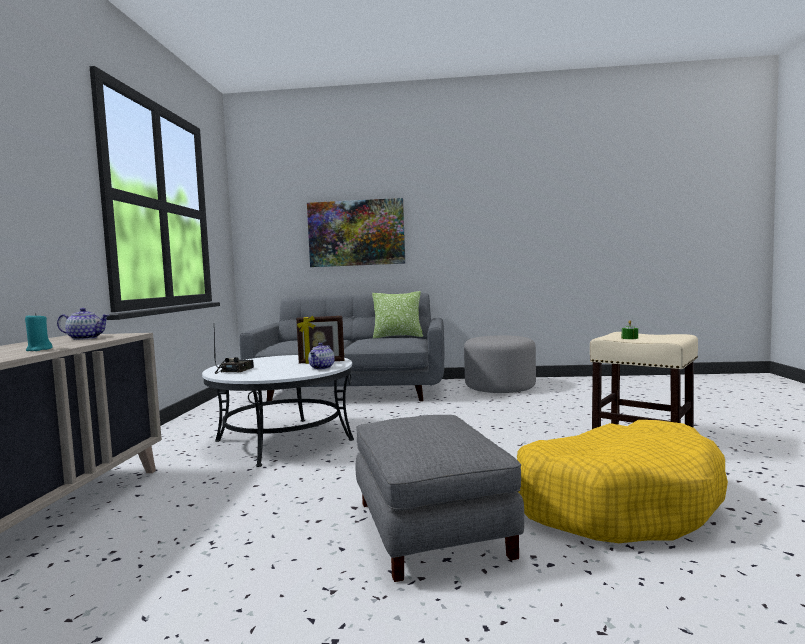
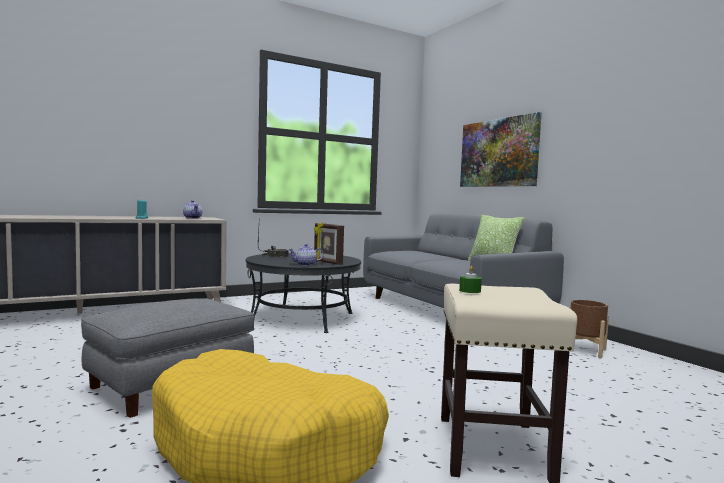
camera: 55 degrees right, 0 degrees up
white coffee table [202,355,354,467] -> black coffee table [246,253,361,333]
grey ottoman [464,335,536,393] -> brown planter [570,300,609,358]

